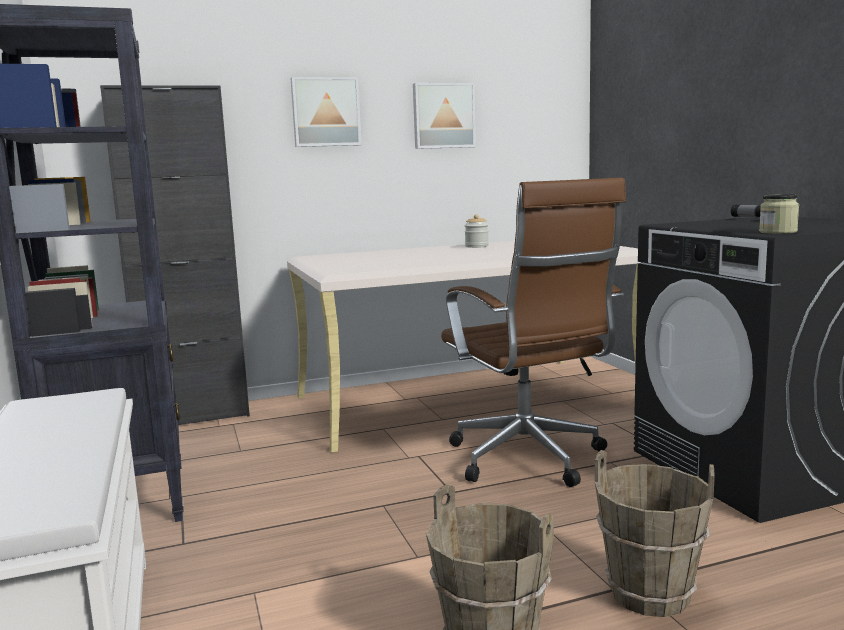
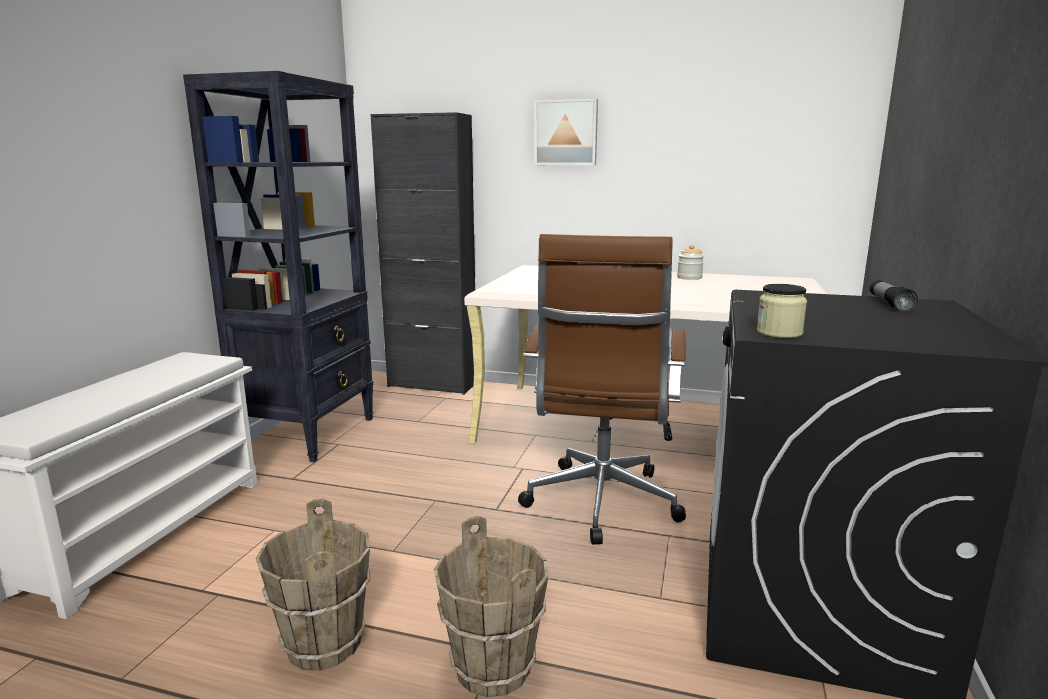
camera: 35 degrees right, 5 degrees up
picture [413,83,476,149] -> none

